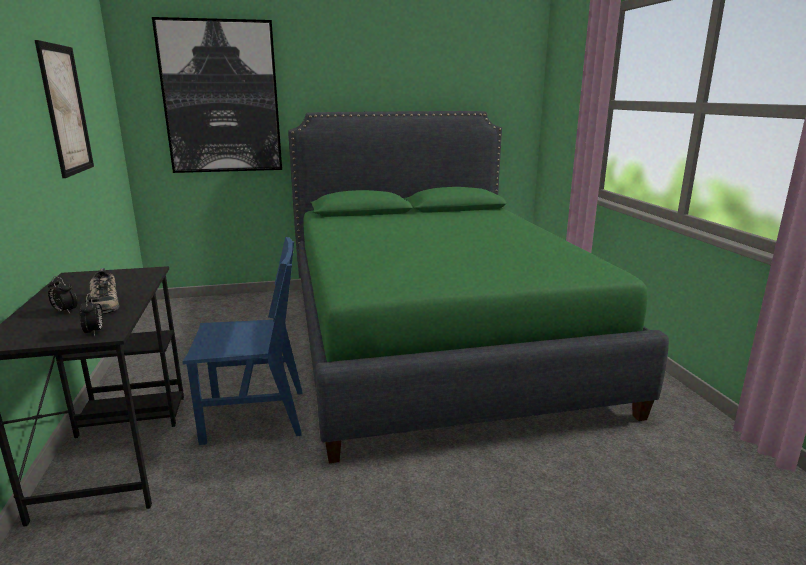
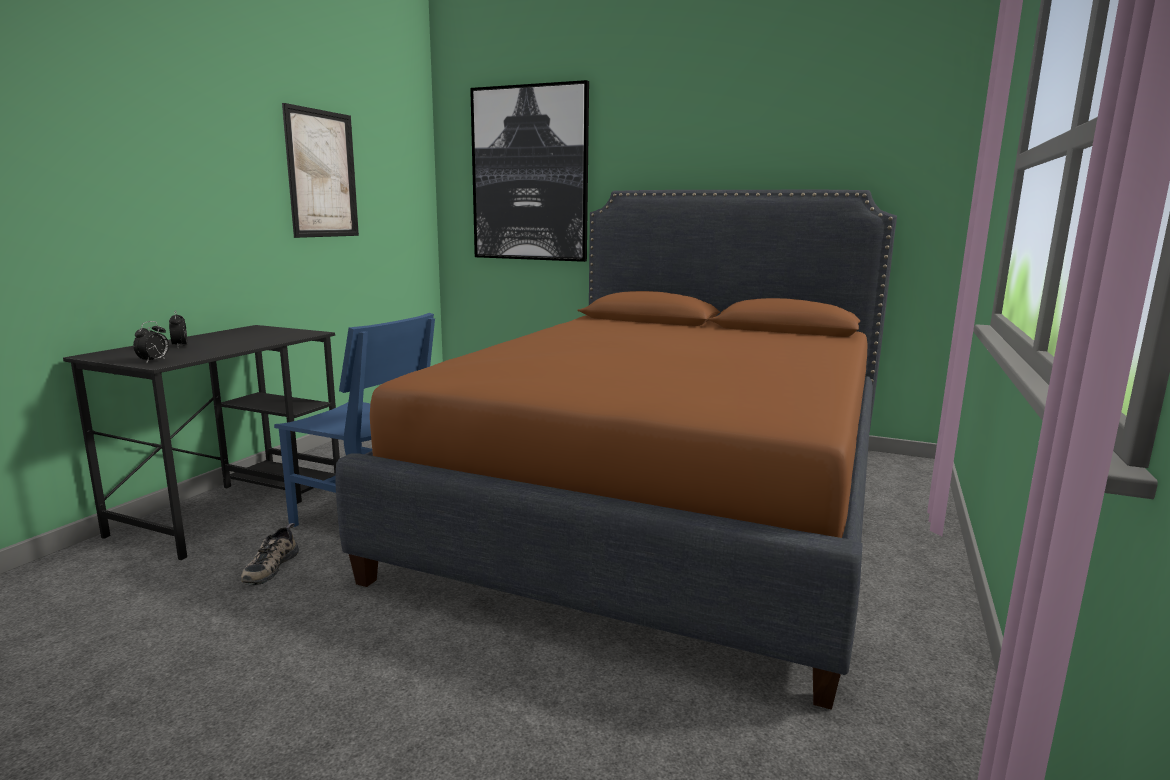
camera: 35 degrees right, 5 degrees down
shoe [89,268,120,314] -> shoe moved to [241,523,299,585]
green bed [288,111,669,463] -> brown bed [335,190,897,710]

